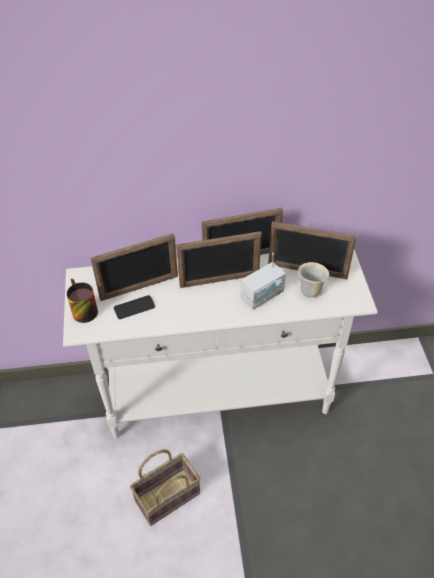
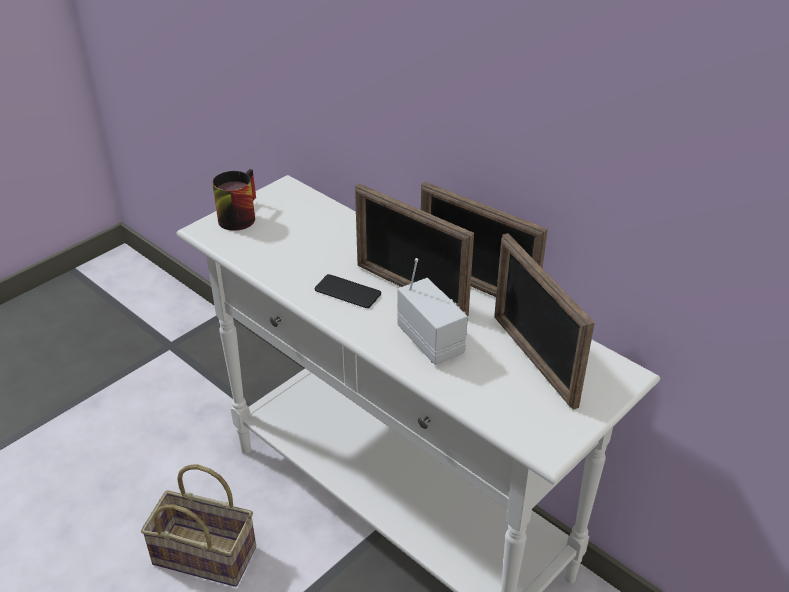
camera: 50 degrees right, 10 degrees down
picture frame [91,233,178,301] -> none
phone [114,295,155,319] -> phone moved to [315,274,381,308]
radio [241,253,286,309] -> radio turned 135 degrees counterclockwise [398,258,468,365]
beige mug [298,262,329,298] -> none

